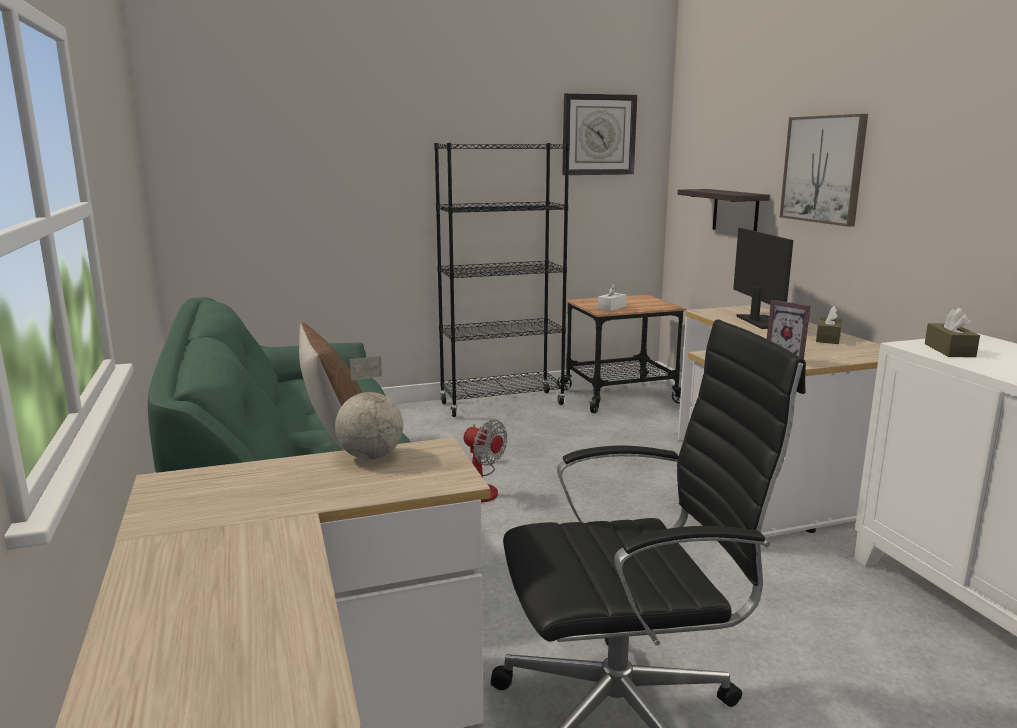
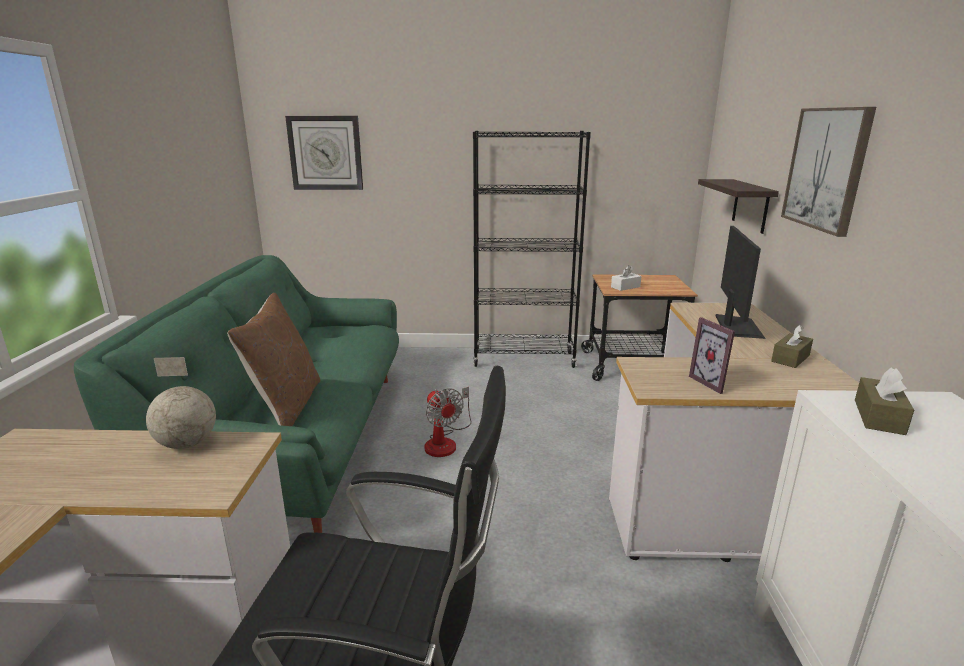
camera: 20 degrees right, 5 degrees up
wall clock [562,93,637,175] -> wall clock moved to [285,116,363,190]

